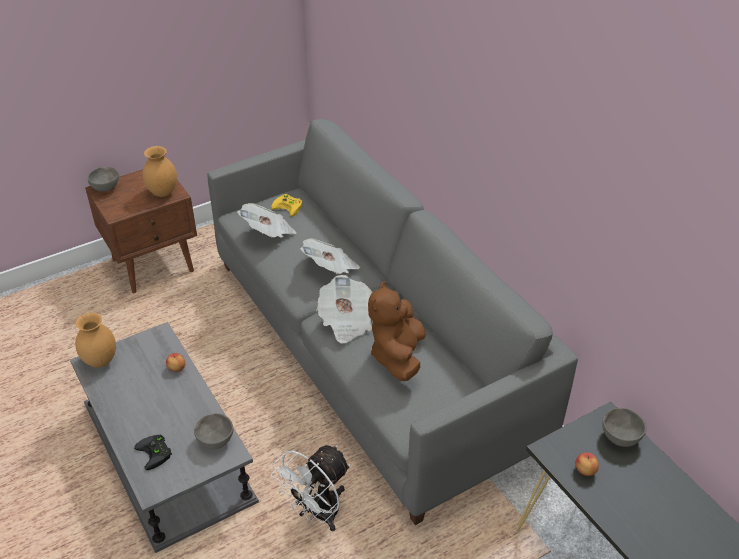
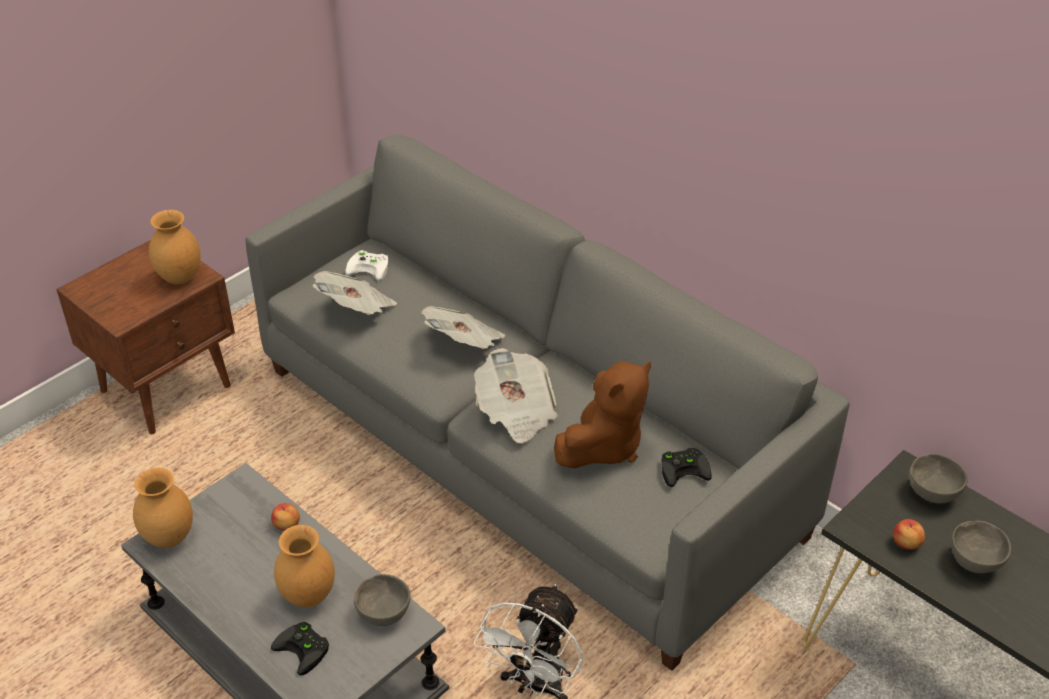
camera: 15 degrees left, 0 degrees up
grey bowl [87,167,119,192] -> grey bowl moved to [951,521,1011,573]
yellow game controller [271,194,302,217] -> white game controller [345,250,388,281]
brown plush toy [368,281,426,381] -> brown plush toy turned 135 degrees counterclockwise [554,361,651,469]
none -> brown vase [274,525,335,608]
none -> black game controller [661,448,712,487]

